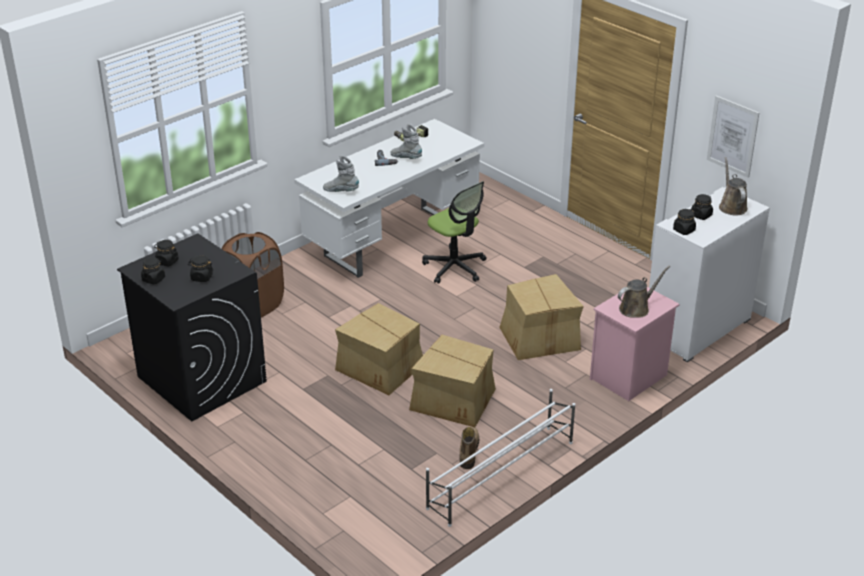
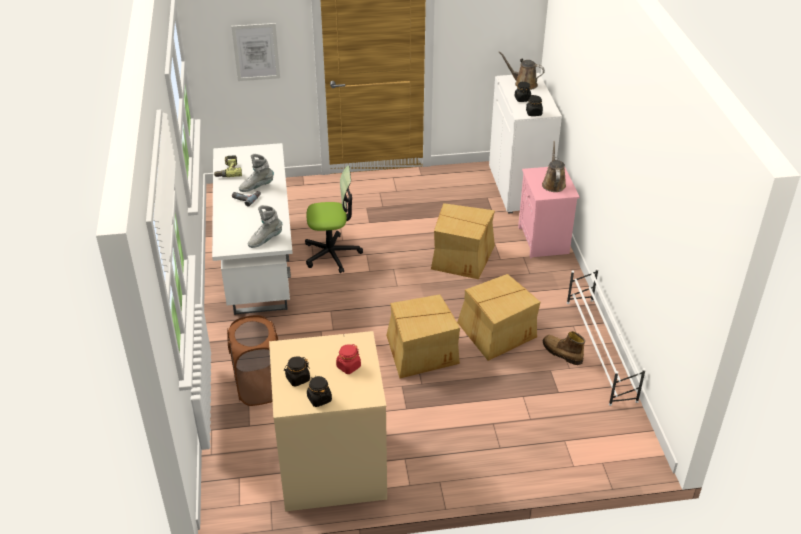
camera: 55 degrees left, 5 degrees up
black washing machine [117,233,267,421] -> beige washing machine [269,331,387,512]
black jar [188,255,213,282] -> red jar [336,344,361,374]
picture [707,96,759,178] -> picture moved to [231,23,280,81]

